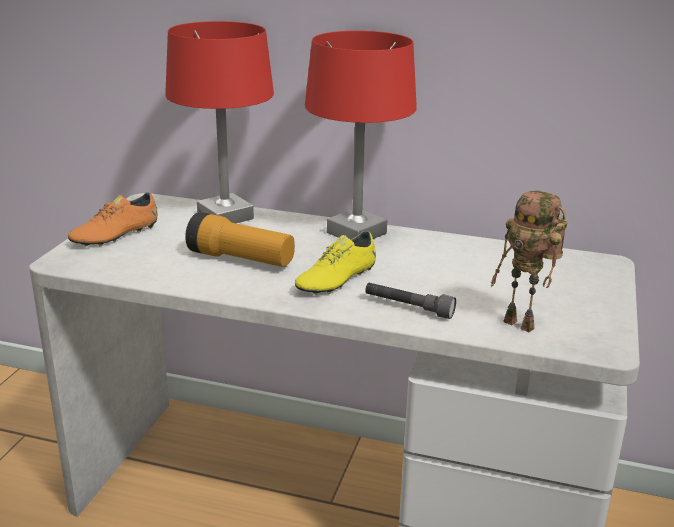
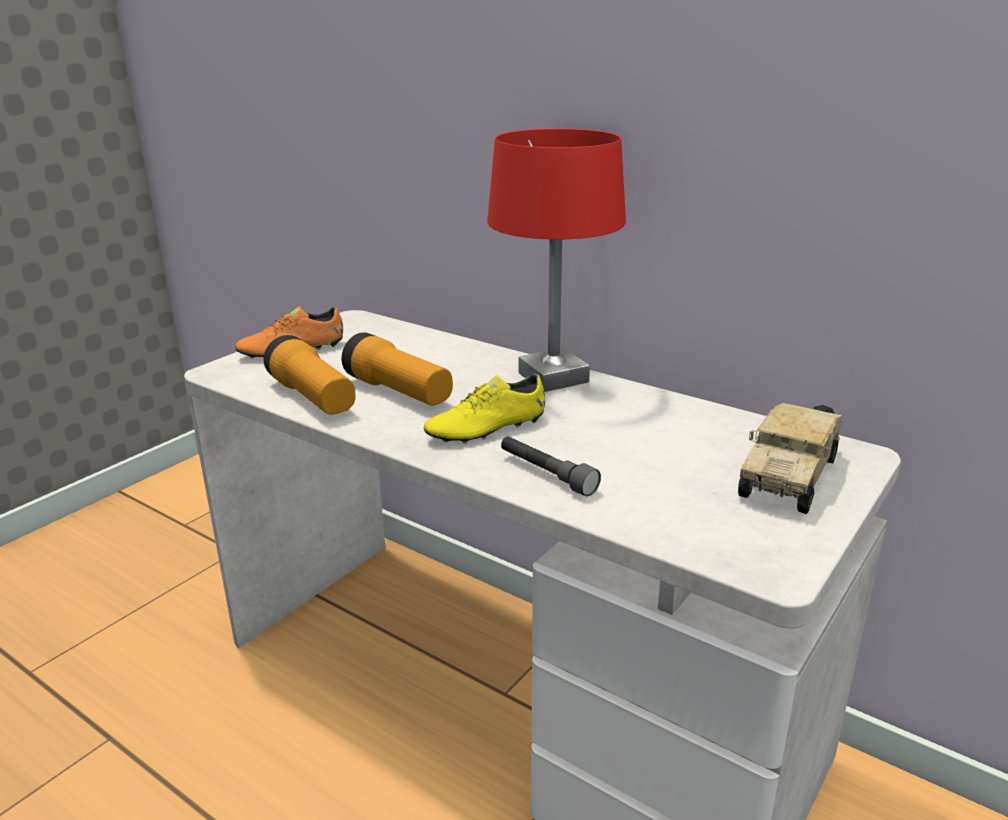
camera: 20 degrees right, 0 degrees up
red table lamp [165,21,274,223] -> none
toy robot [491,191,567,332] -> none
none -> flashlight [264,335,356,414]
none -> toy truck [738,403,842,514]

